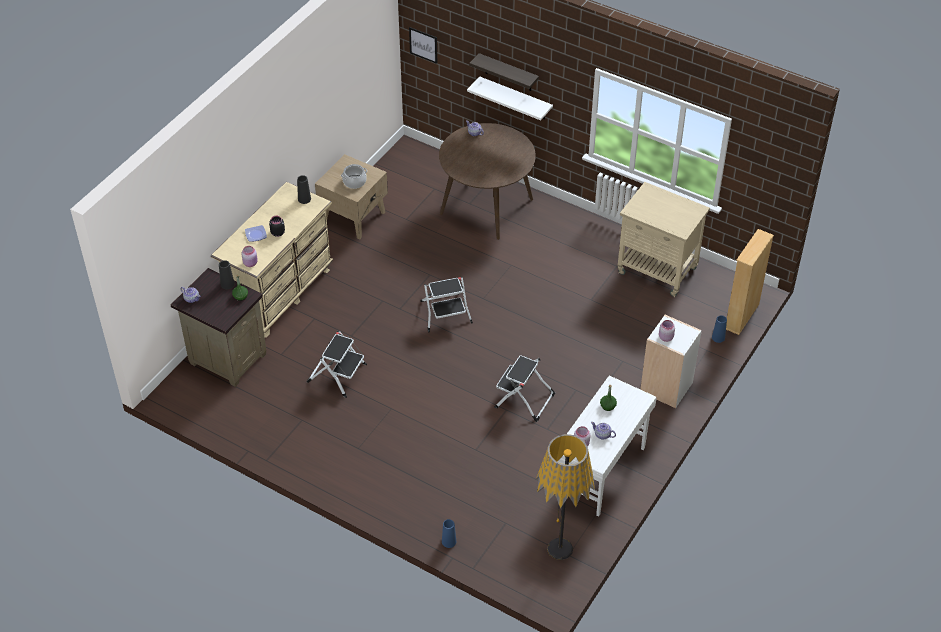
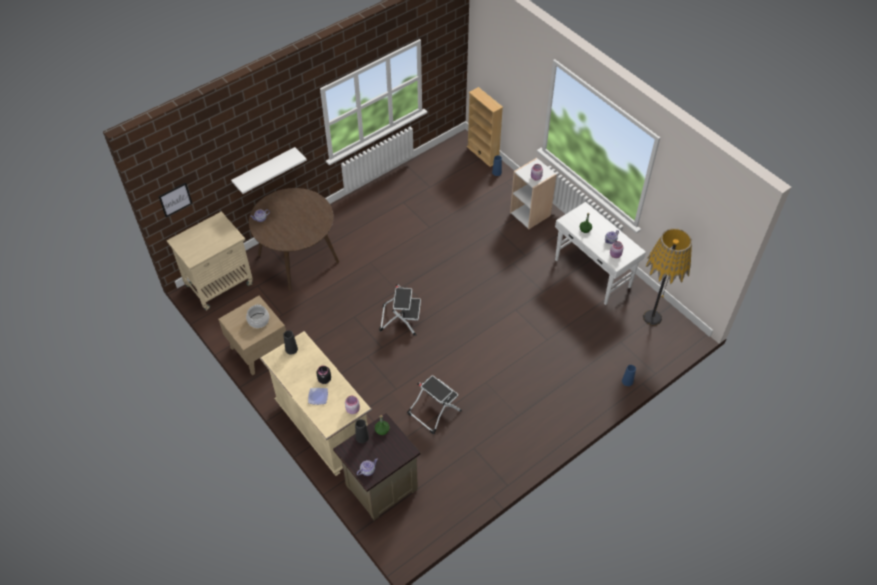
camera: 70 degrees left, 5 degrees up
shelf [469,53,539,91] -> none
step ladder [494,355,555,422] -> none
beige cart [618,182,710,297] -> beige cart moved to [167,211,253,311]

